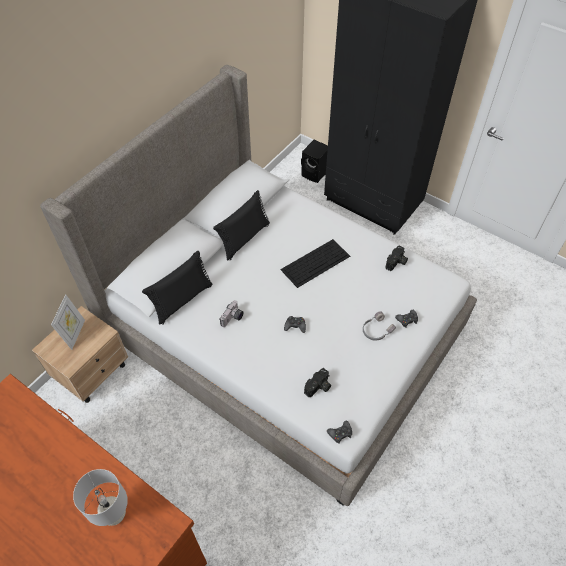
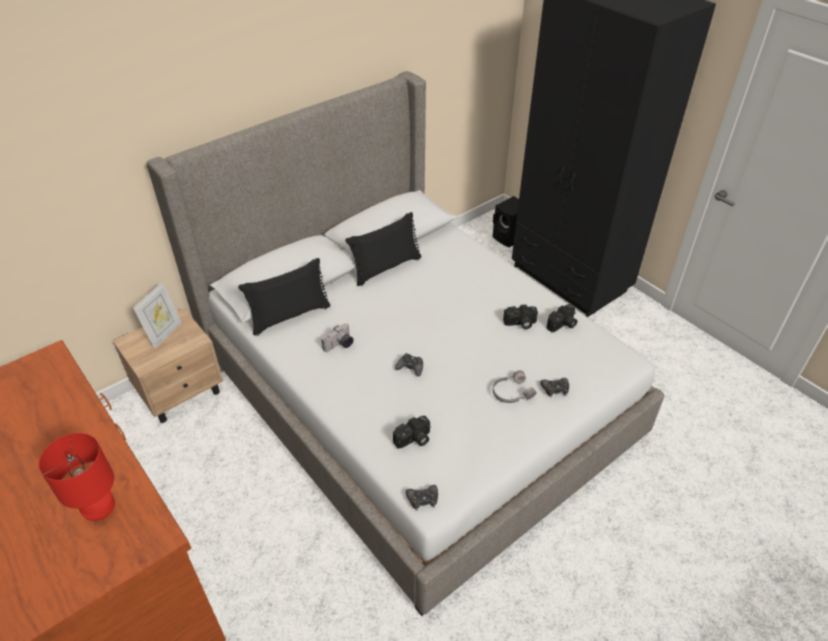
camera: 15 degrees right, 10 degrees down
grey table lamp [73,469,128,526] -> red table lamp [39,433,115,521]
keyboard [280,239,350,288] -> none
none -> camera [503,305,538,329]

